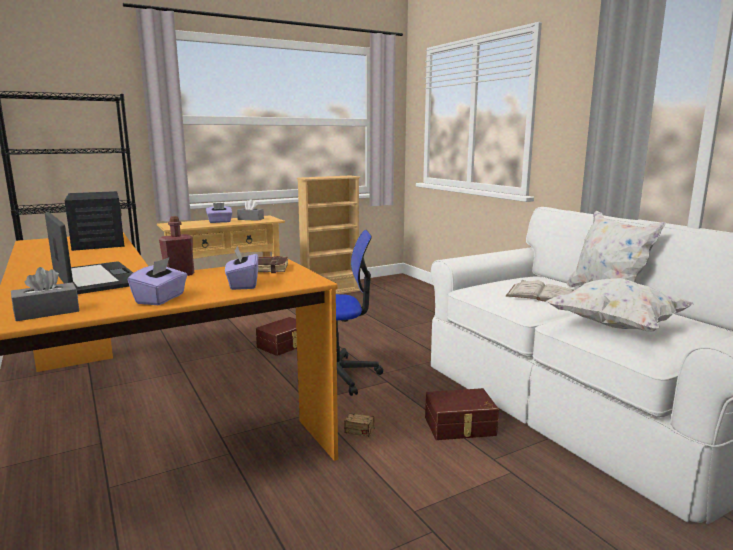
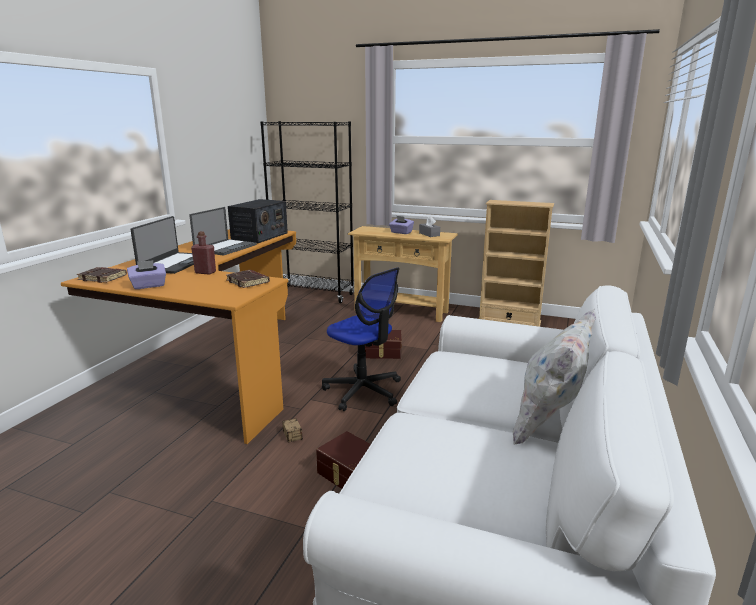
camera: 50 degrees right, 5 degrees up
grey tissue box [11,267,79,321] -> brown book [77,267,127,283]
purple tissue box [225,246,258,290] -> none
white book [506,279,574,302] -> none
white pillow [546,278,694,332] -> none
none -> laptop [189,207,257,256]

